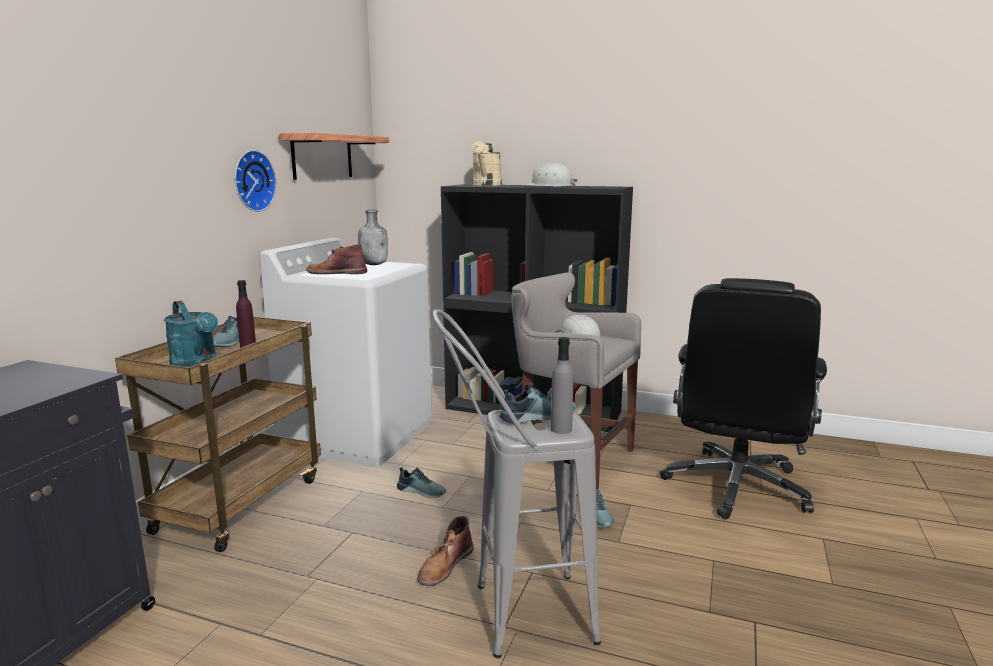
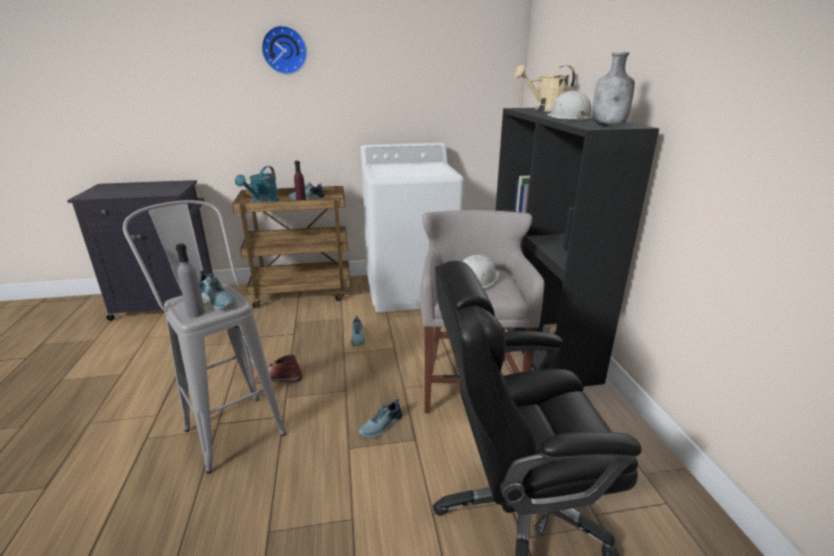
camera: 60 degrees right, 10 degrees up
wall clock [235,150,277,212] -> wall clock moved to [261,25,307,75]
shelf [279,133,389,180] -> none
brown boot [306,244,367,274] -> none
grey bottle [358,210,388,265] -> grey bottle moved to [592,52,635,127]

